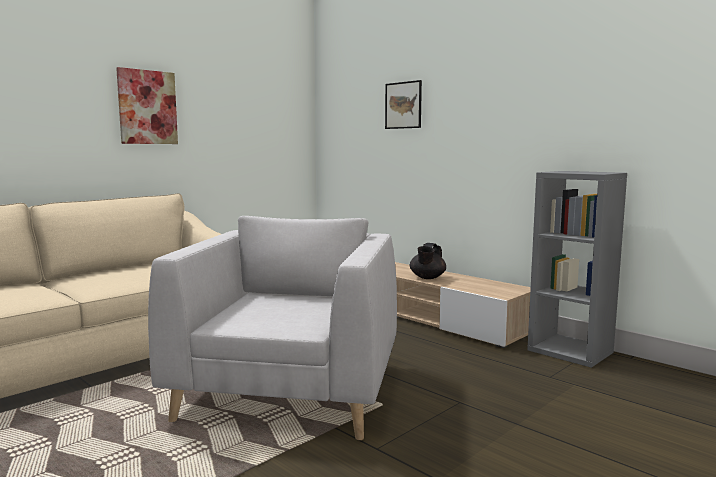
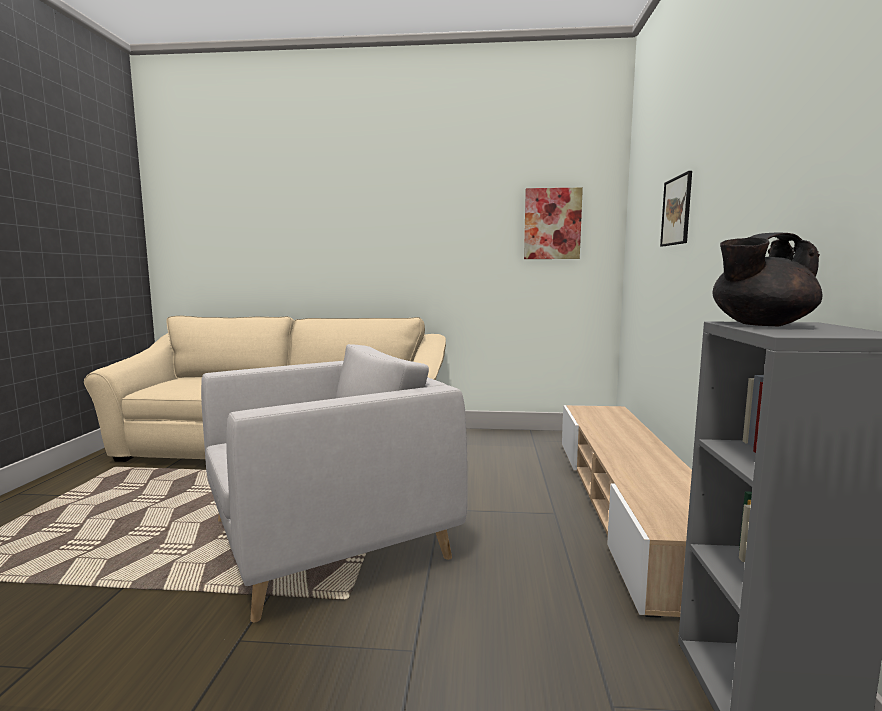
camera: 50 degrees right, 0 degrees up
picture [116,67,178,144] -> picture moved to [524,188,583,259]
black teapot [410,243,446,279] -> black teapot moved to [713,233,823,326]

